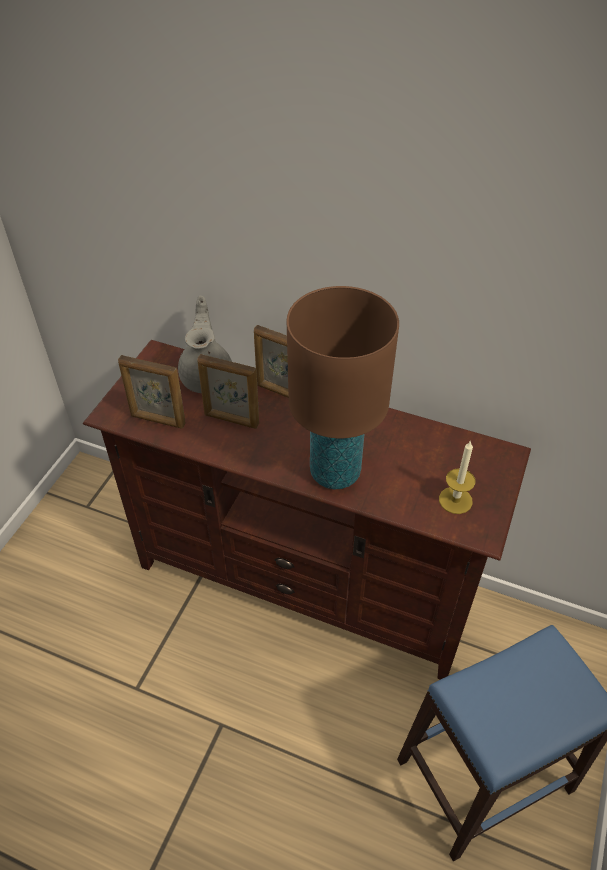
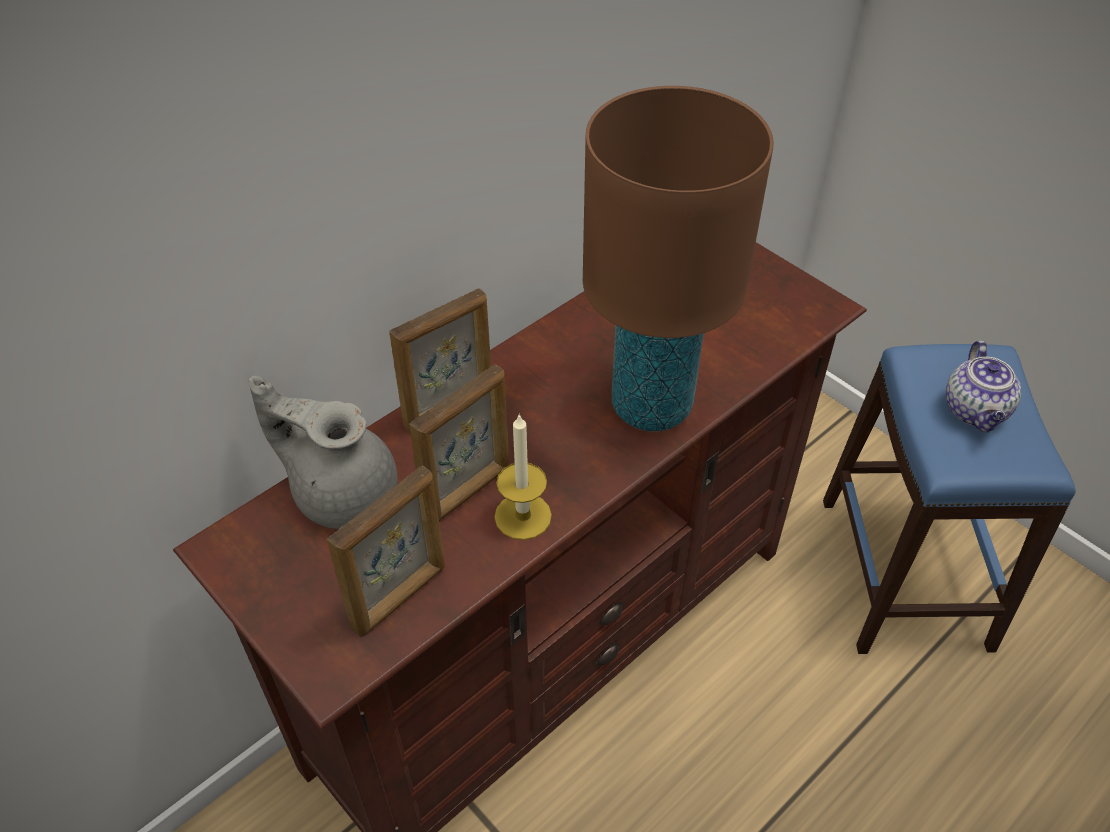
camera: 65 degrees left, 0 degrees up
candle [439,440,476,514] -> candle moved to [494,413,552,540]
none -> teapot [946,341,1021,432]

